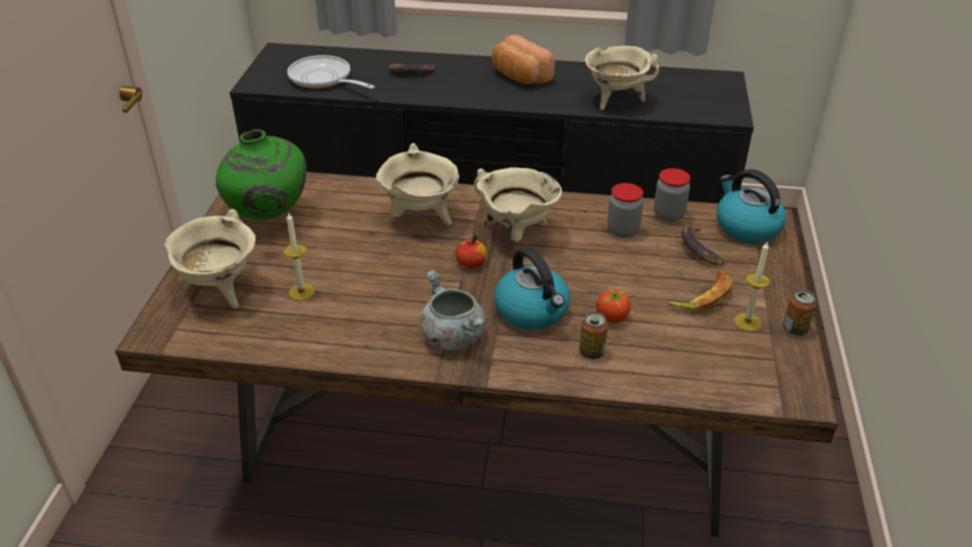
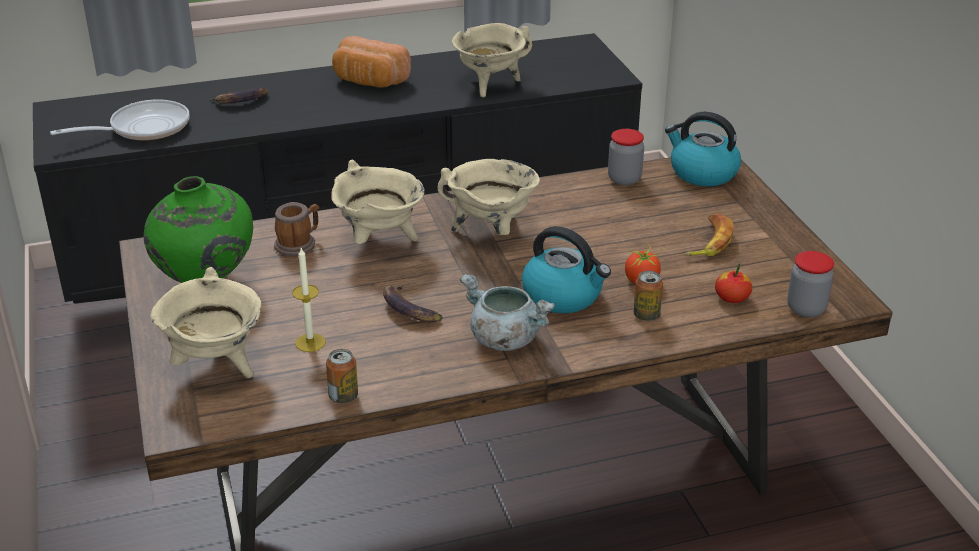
camera: 25 degrees left, 5 degrees down
frying pan [287,55,375,89] -> frying pan turned 135 degrees clockwise [50,99,190,141]
apple [455,235,487,268] -> apple moved to [715,264,752,303]
jar [607,183,643,238] -> jar moved to [787,251,834,317]
banana [681,226,725,265] -> banana moved to [383,285,443,322]
candle [734,242,770,331] -> none
can [783,289,817,335] -> can moved to [326,349,358,404]
none -> mug [274,202,319,256]

